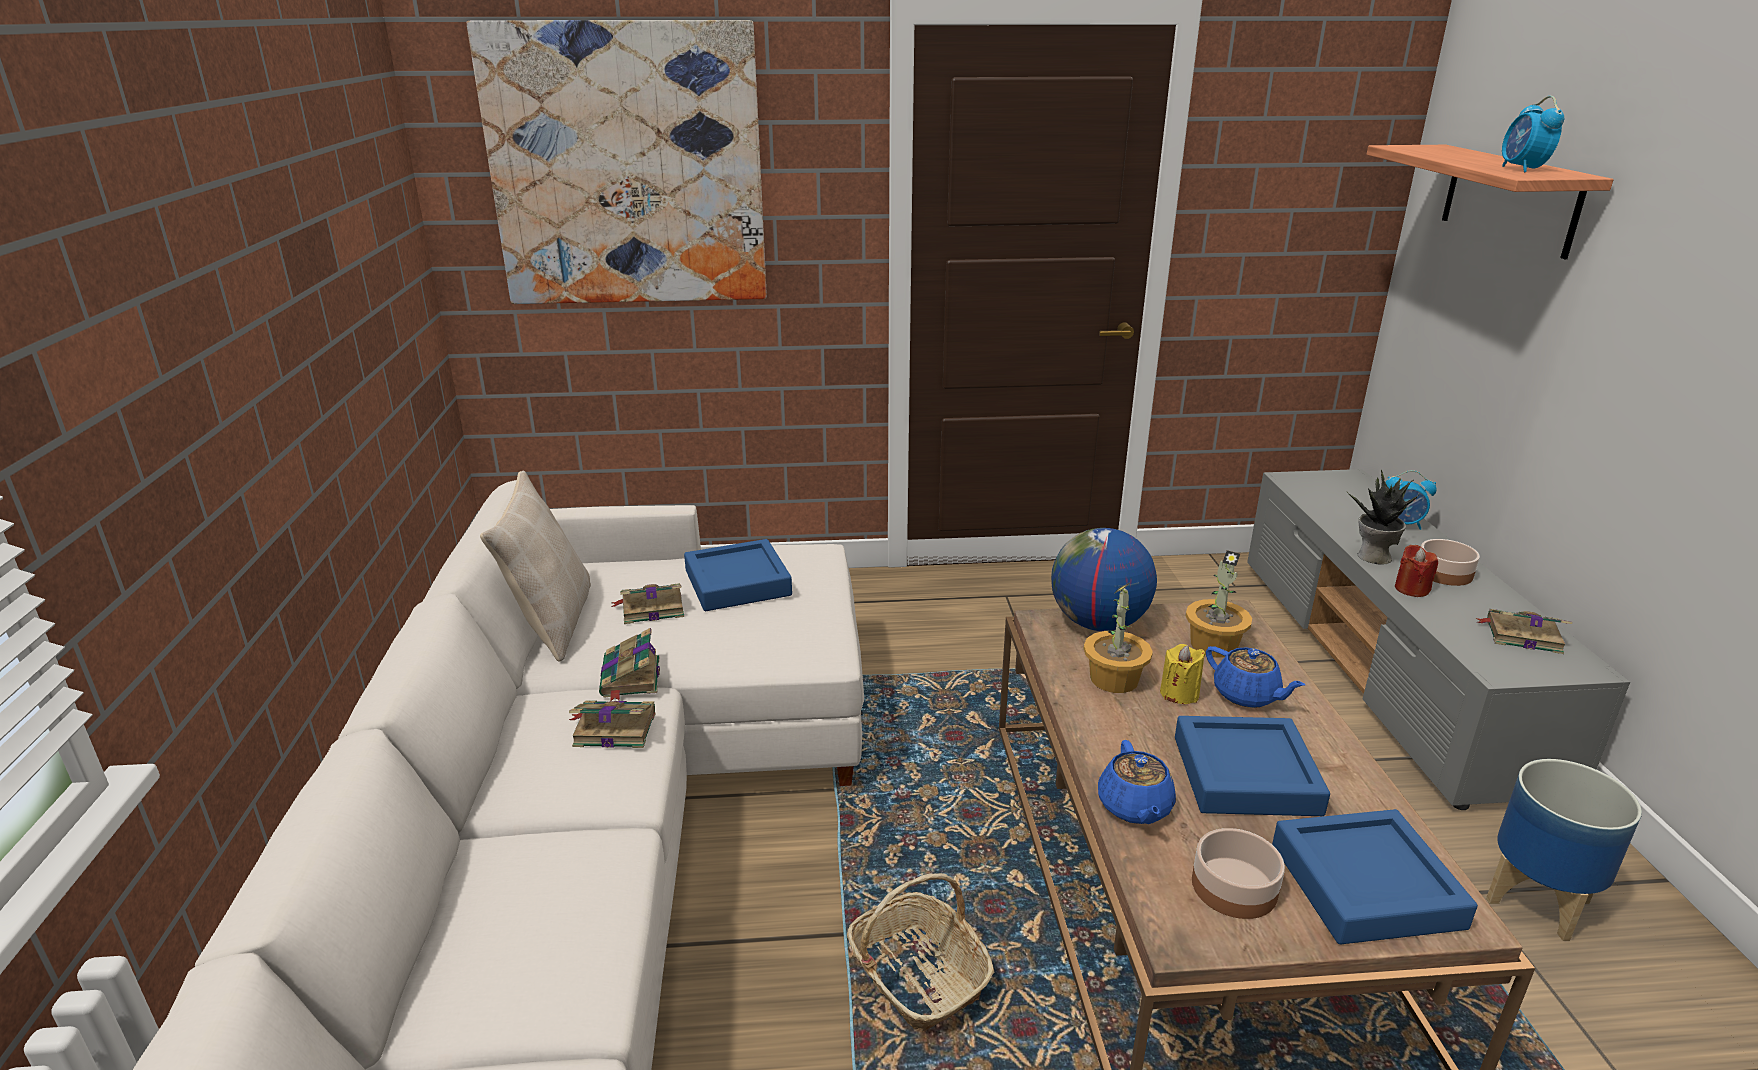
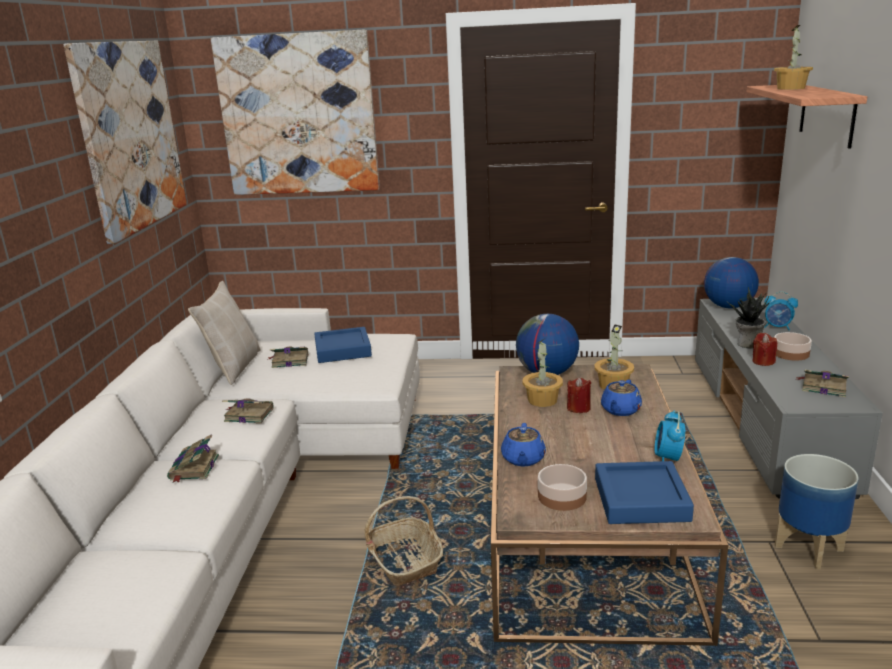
camera: 10 degrees right, 5 degrees down
book [599,628,660,701] -> book moved to [167,434,219,483]
yellow candle [1160,644,1205,704] -> red candle [567,377,591,413]
blue tray [1175,716,1330,816] -> none
blue teapot [1206,646,1305,708] -> blue teapot turned 60 degrees clockwise [601,380,642,416]
alarm clock [1502,96,1564,172] -> alarm clock moved to [655,411,685,461]
none -> picture [64,41,186,244]
none -> globe [704,257,759,308]
none -> potted plant [774,25,813,90]

